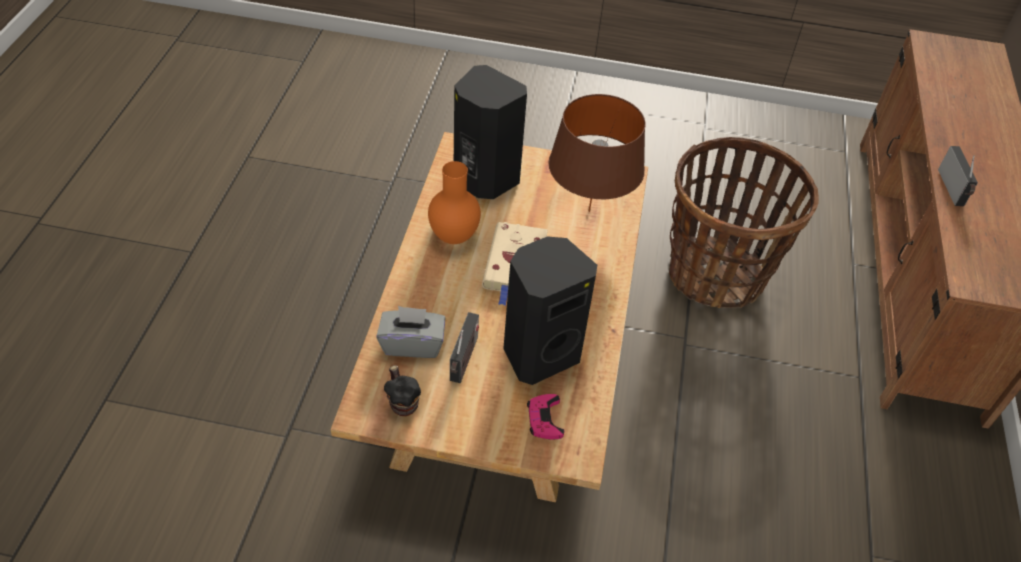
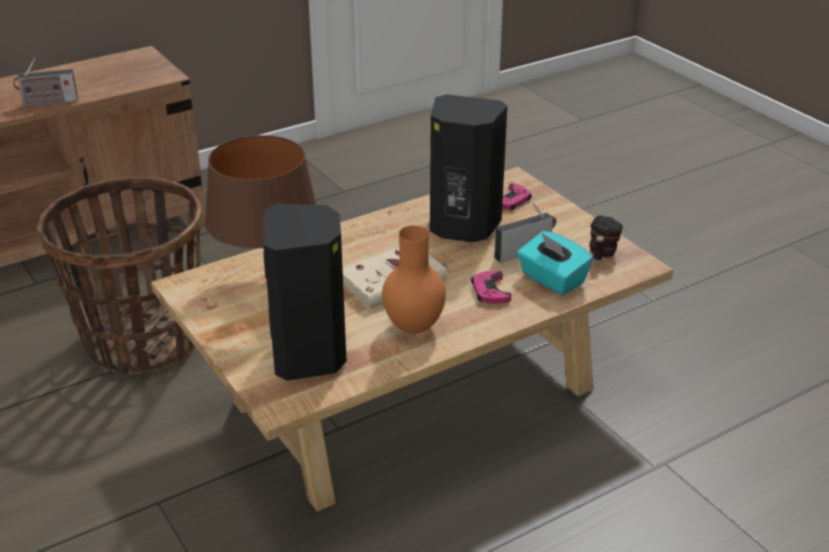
camera: 130 degrees left, 15 degrees down
grey tissue box [376,306,445,358] -> turquoise tissue box [517,231,593,295]
radio [938,146,978,206] -> radio turned 150 degrees counterclockwise [13,58,78,107]
none -> pink game controller [471,270,511,304]

